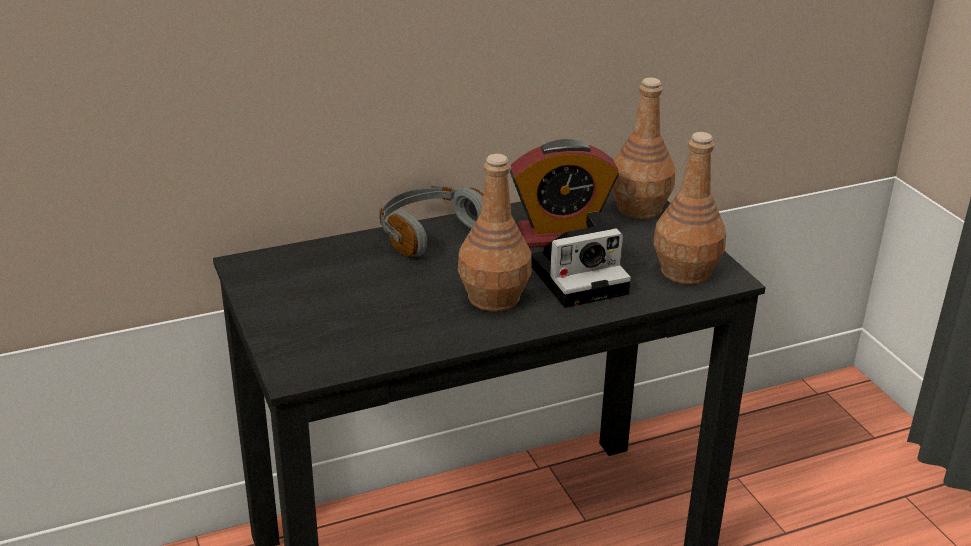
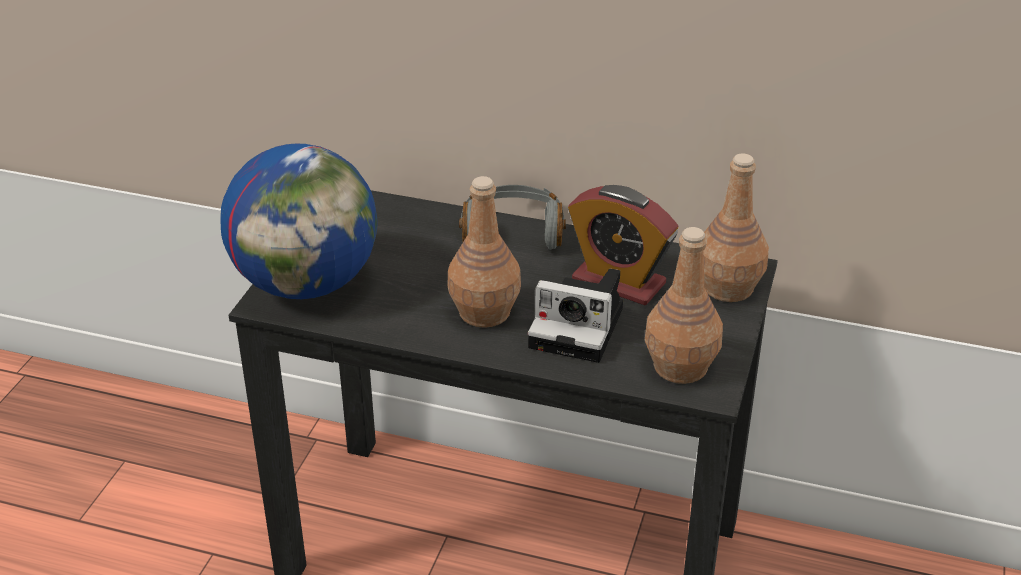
camera: 40 degrees right, 5 degrees up
none -> globe [220,143,377,299]

